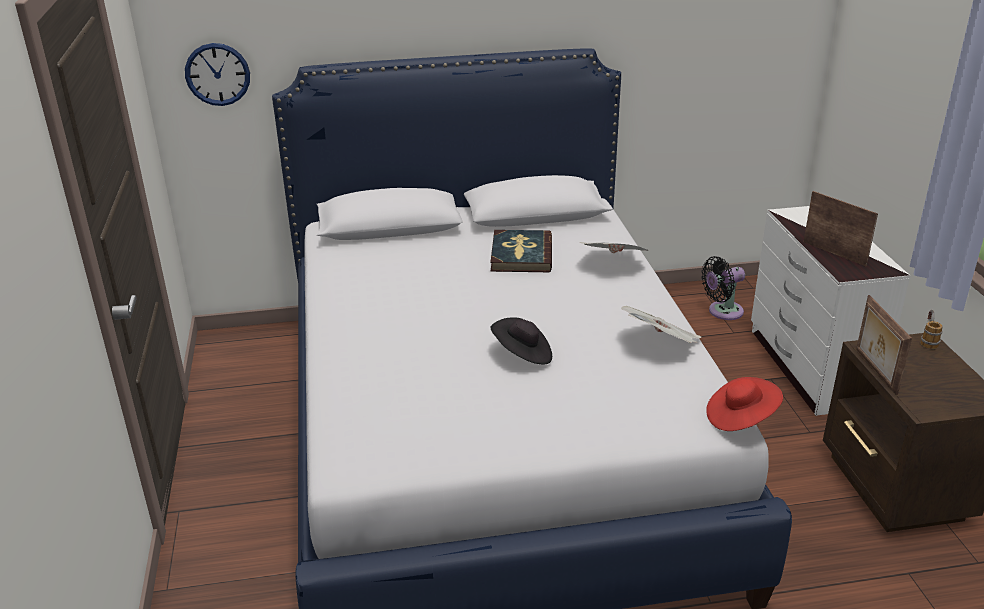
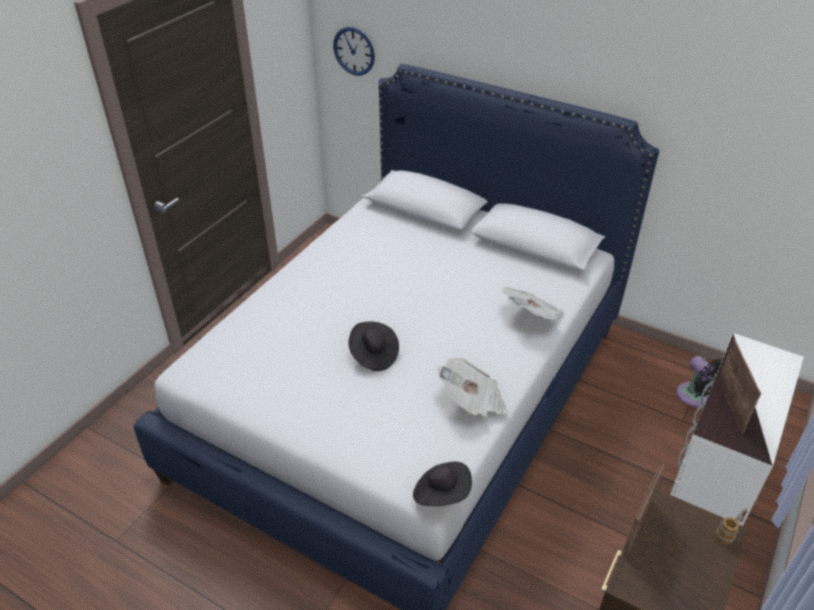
camera: 40 degrees right, 10 degrees up
book [490,230,552,272] -> none
black fan [701,256,745,320] -> black fan turned 135 degrees counterclockwise [676,356,722,407]
red hat [706,377,783,431] -> black hat [413,462,472,506]

